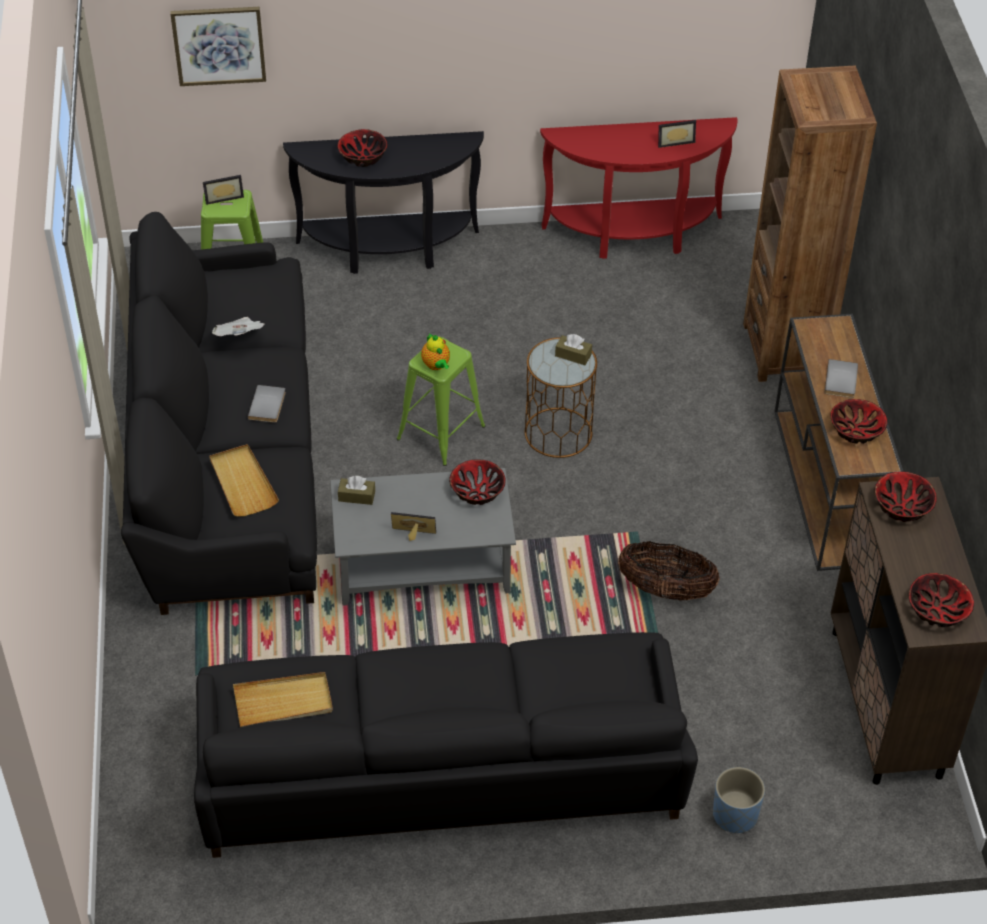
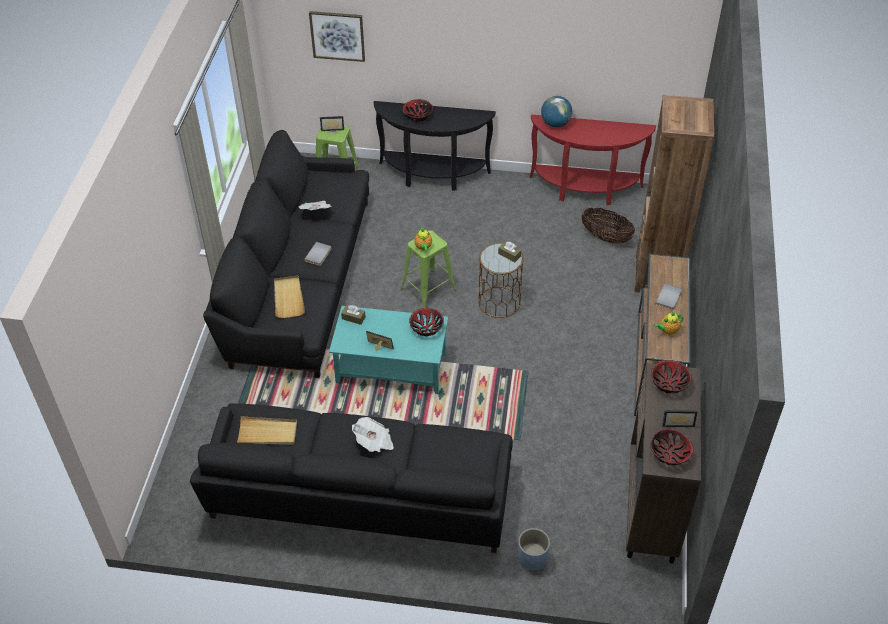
camera: 15 degrees right, 0 degrees up
grey coffee table [330,468,516,606] -> turquoise coffee table [329,306,448,394]
basket [618,541,720,601] -> basket moved to [581,207,635,244]
picture frame [658,120,696,148] -> picture frame moved to [662,410,698,427]
bowl [830,399,887,444] -> teapot [653,312,684,335]
none -> newspaper [352,417,394,452]
none -> globe [541,96,572,127]

